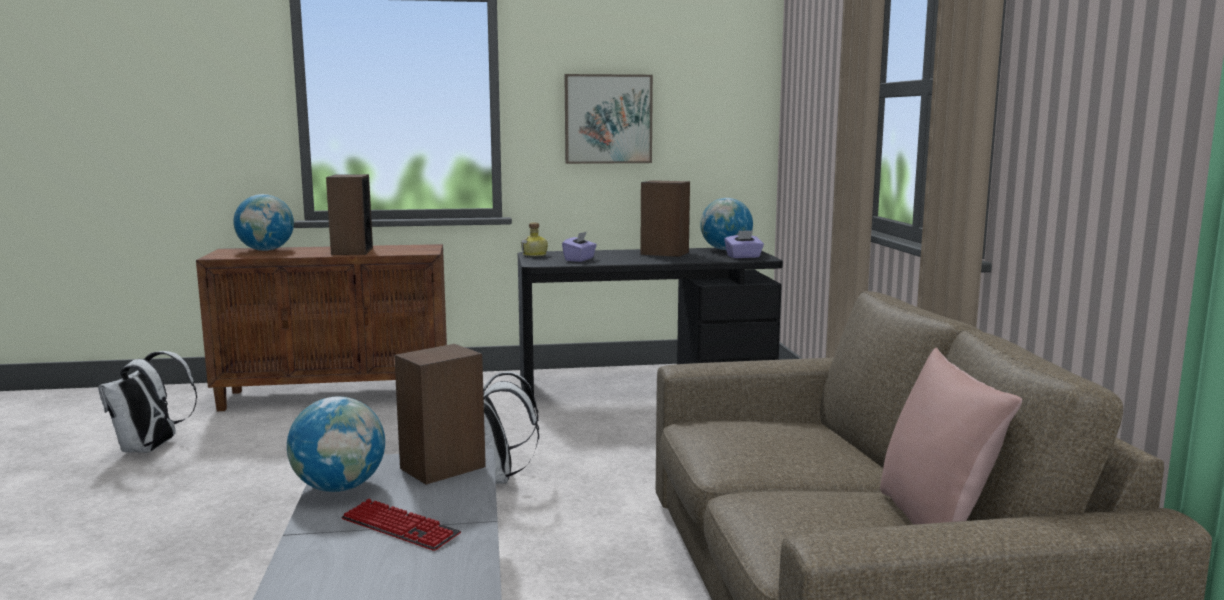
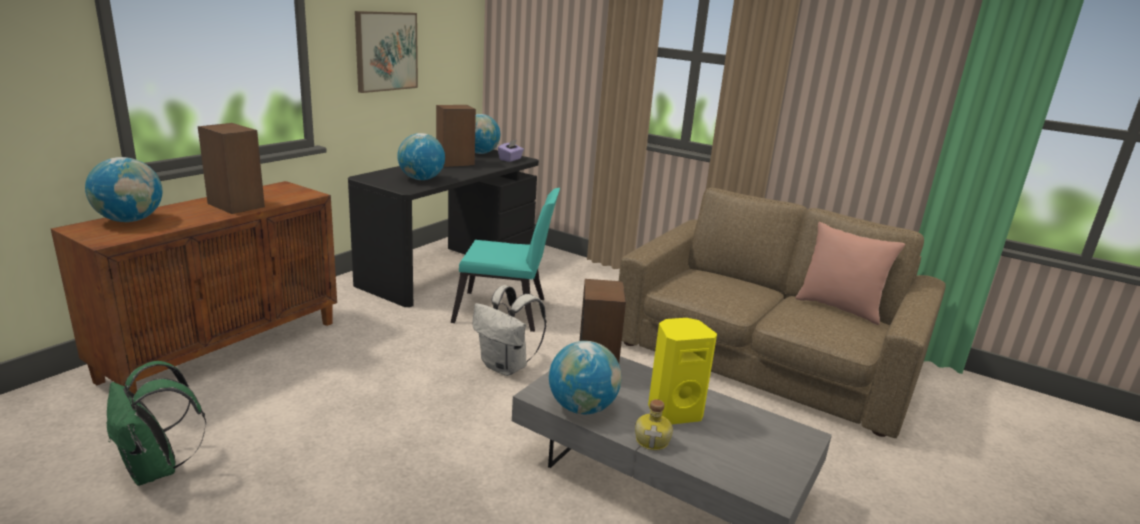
camera: 50 degrees left, 10 degrees up
white backpack [98,351,197,453] -> green backpack [107,361,206,486]
keyboard [341,499,461,551] -> yellow speaker [648,318,717,424]
bottle [521,223,548,256] -> bottle moved to [635,399,673,450]
purple tissue box [562,232,597,262] -> globe [397,133,445,180]
none -> turquoise chair [450,188,560,332]

